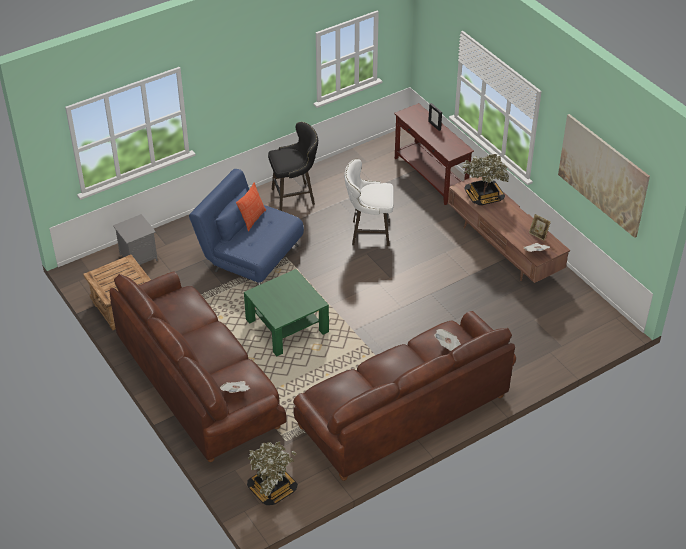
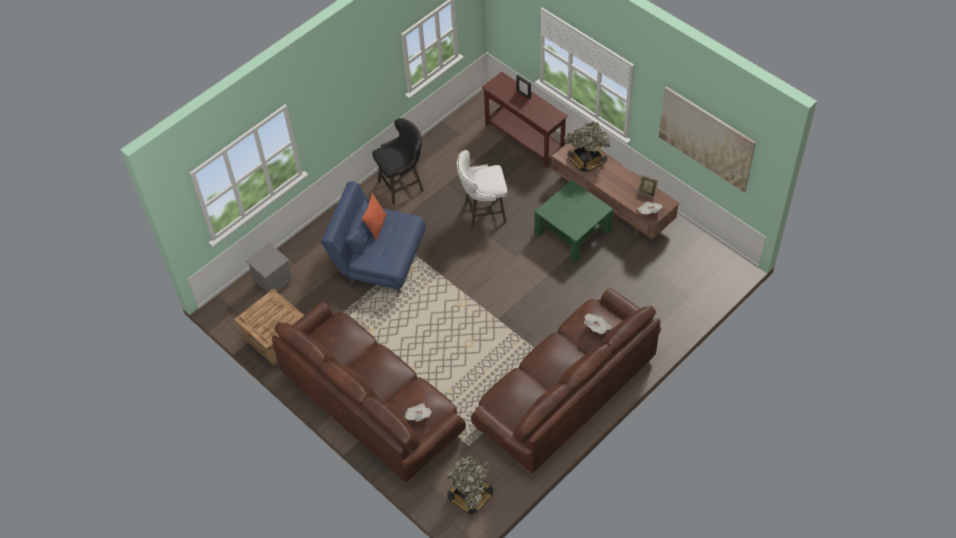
camera: 10 degrees left, 10 degrees up
green coffee table [244,269,329,356] -> green coffee table moved to [534,180,613,263]

